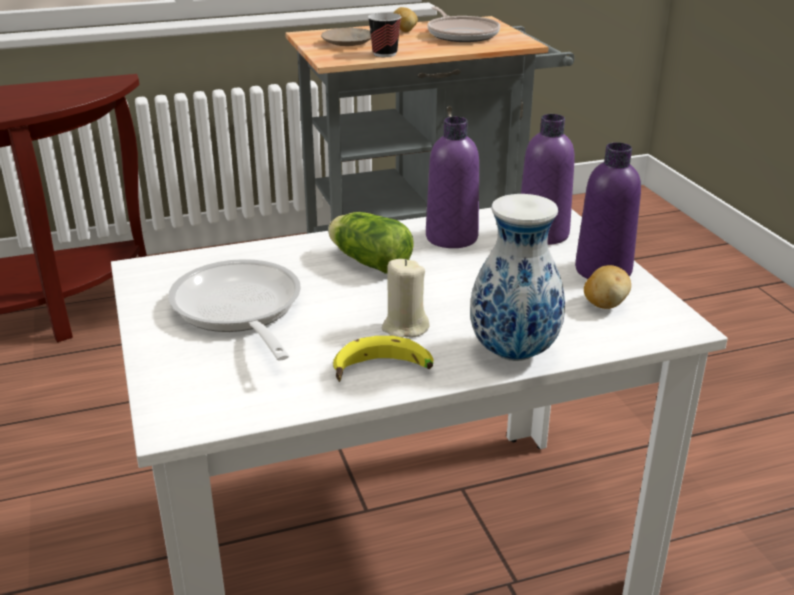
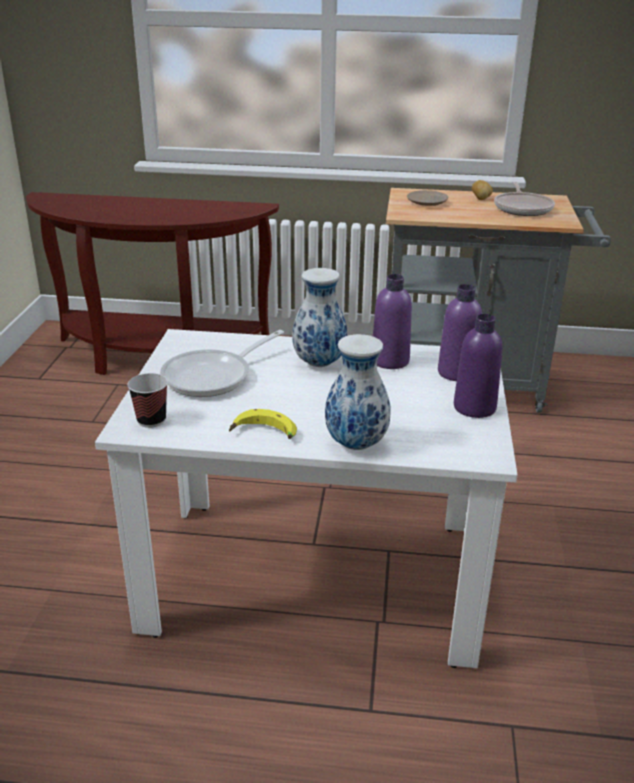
camera: 25 degrees right, 0 degrees up
frying pan [168,259,301,360] -> frying pan turned 135 degrees counterclockwise [160,330,284,397]
lettuce [328,212,414,274] -> vase [292,268,347,367]
cup [368,13,402,57] -> cup moved to [127,373,168,428]
beige candle [382,259,430,338] -> none
potato [584,265,631,309] -> none

